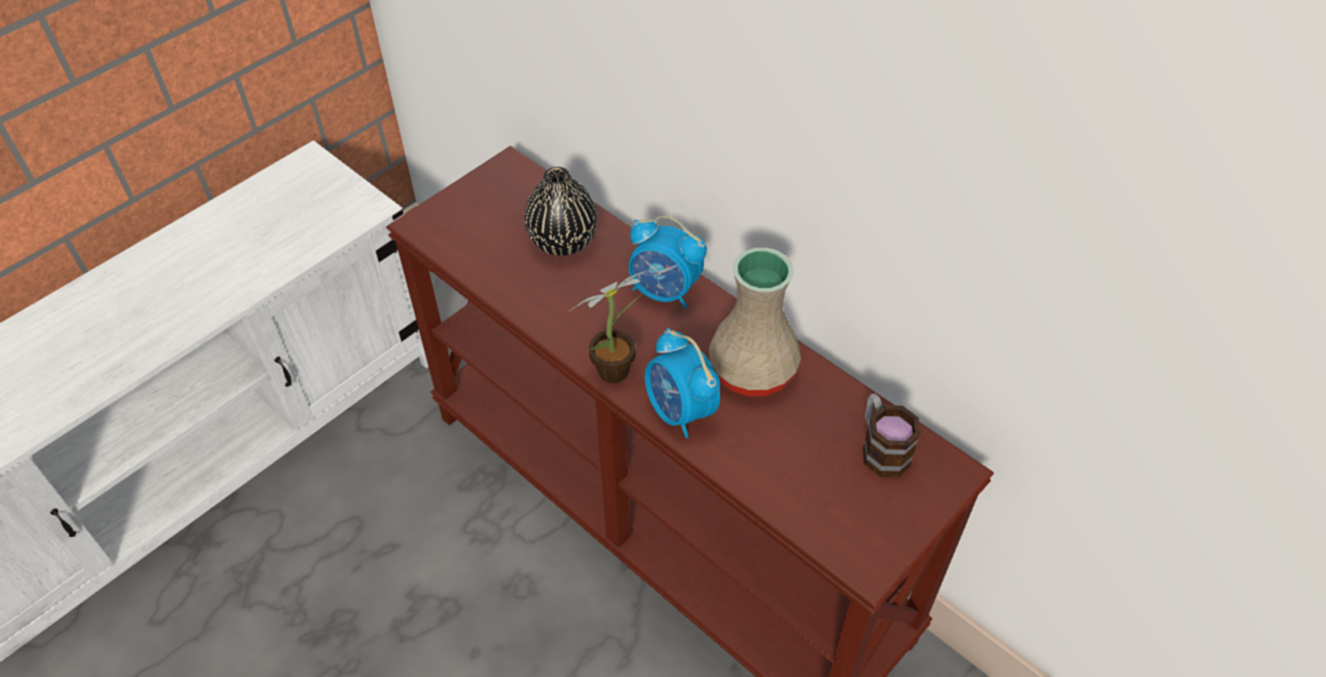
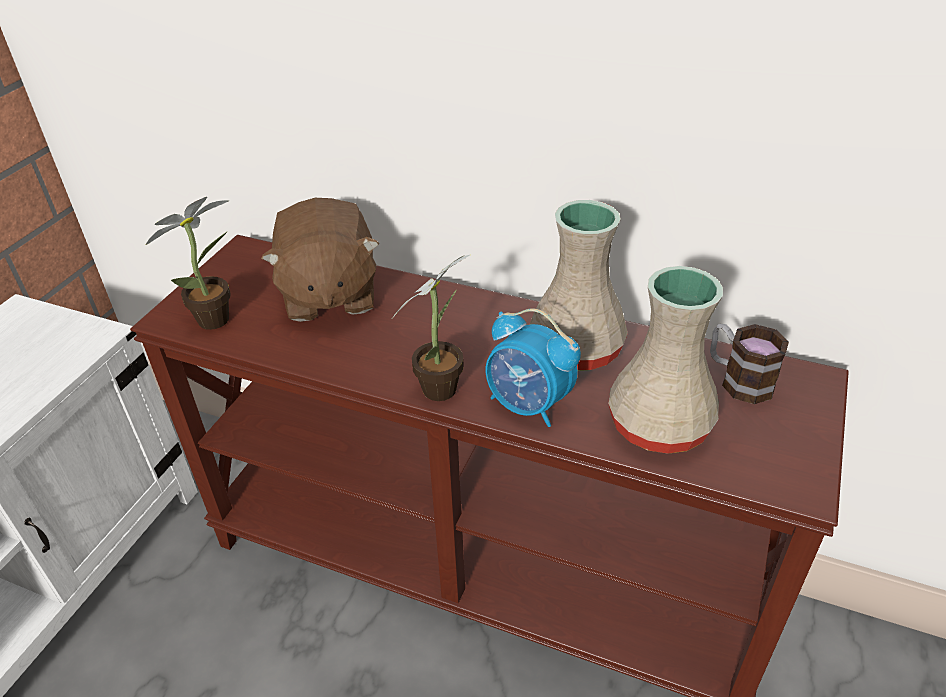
camera: 20 degrees left, 10 degrees down
black vase [524,167,597,256] -> brown plush toy [261,198,379,322]
alarm clock [629,216,707,308] -> none
none -> potted plant [146,197,231,330]
none -> beige vase [608,266,723,454]

